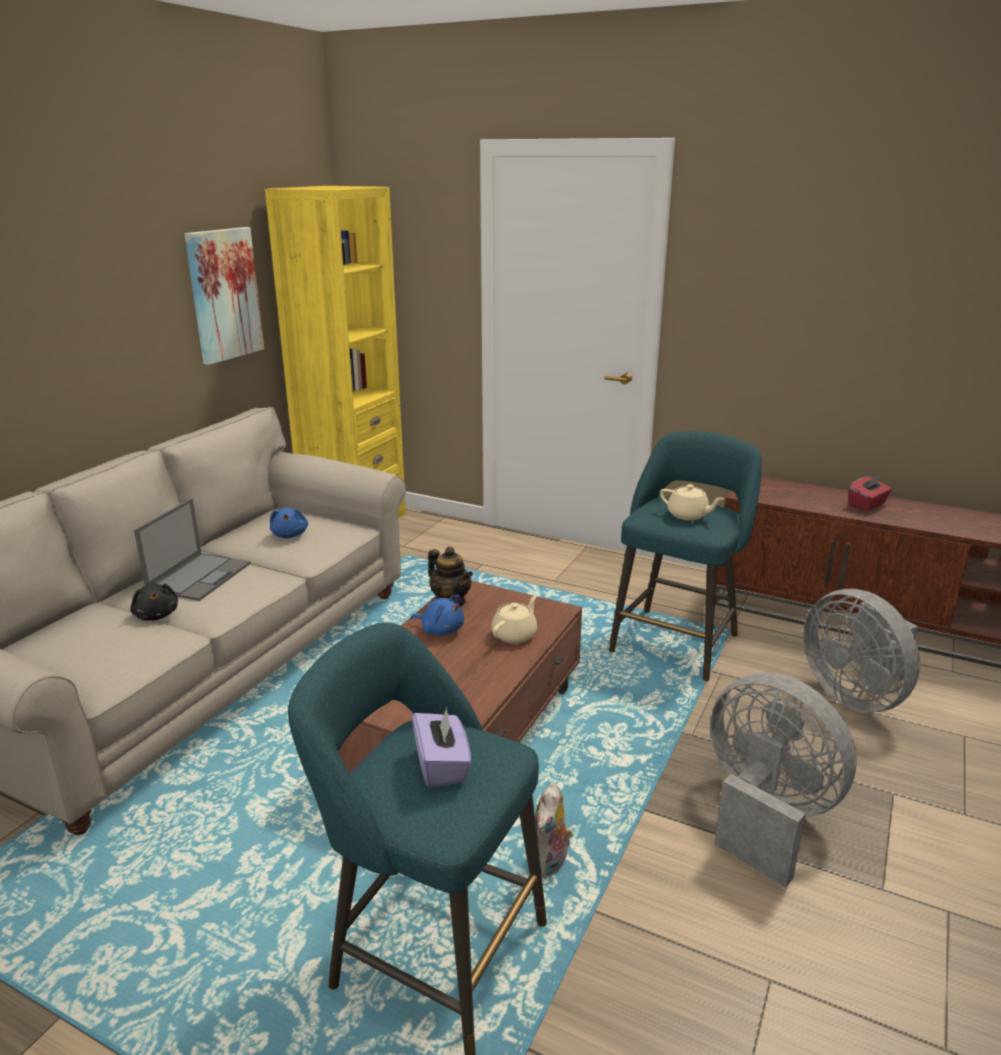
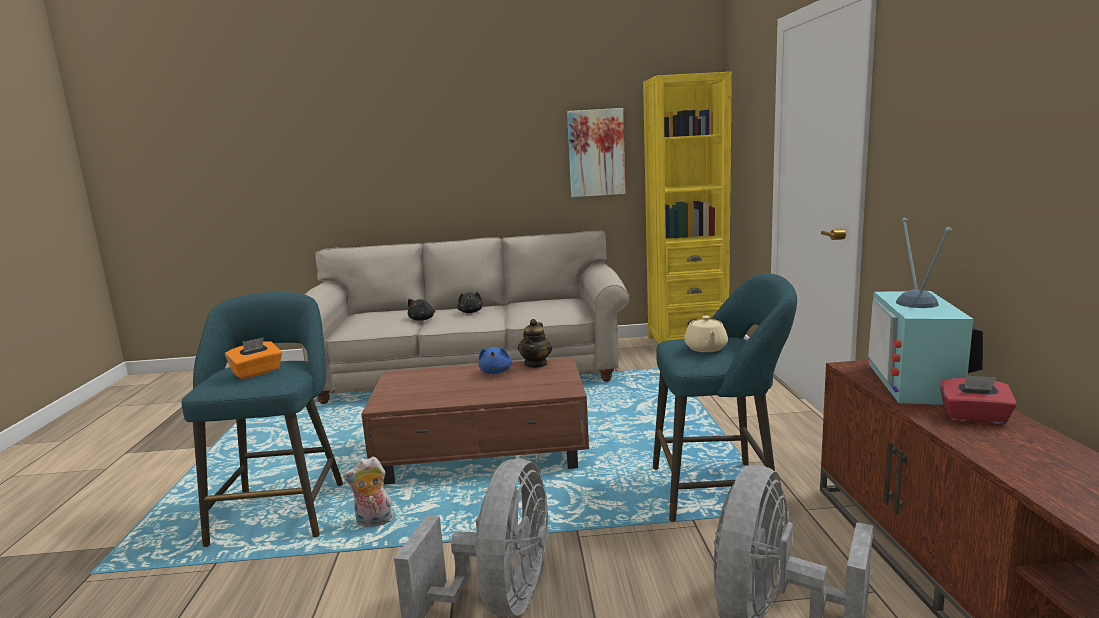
camera: 60 degrees right, 10 degrees down
laptop [134,498,250,601] -> black plush toy [457,292,483,313]
blue plush toy [270,507,308,538] -> none
purple tissue box [412,708,471,788] -> orange tissue box [225,337,282,379]
beige teapot [491,595,537,644] -> none
none -> television [868,218,983,405]

